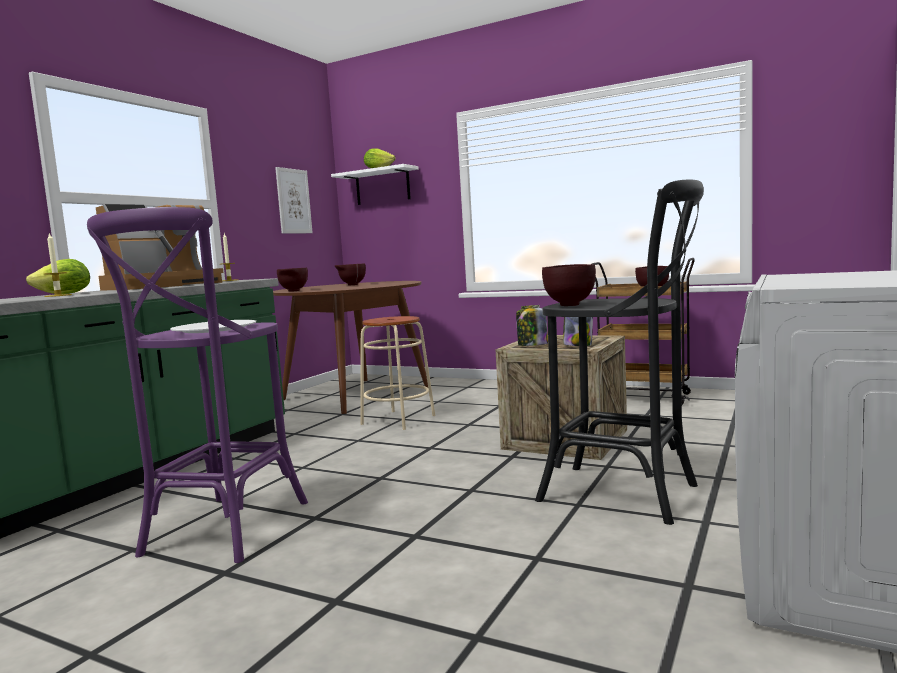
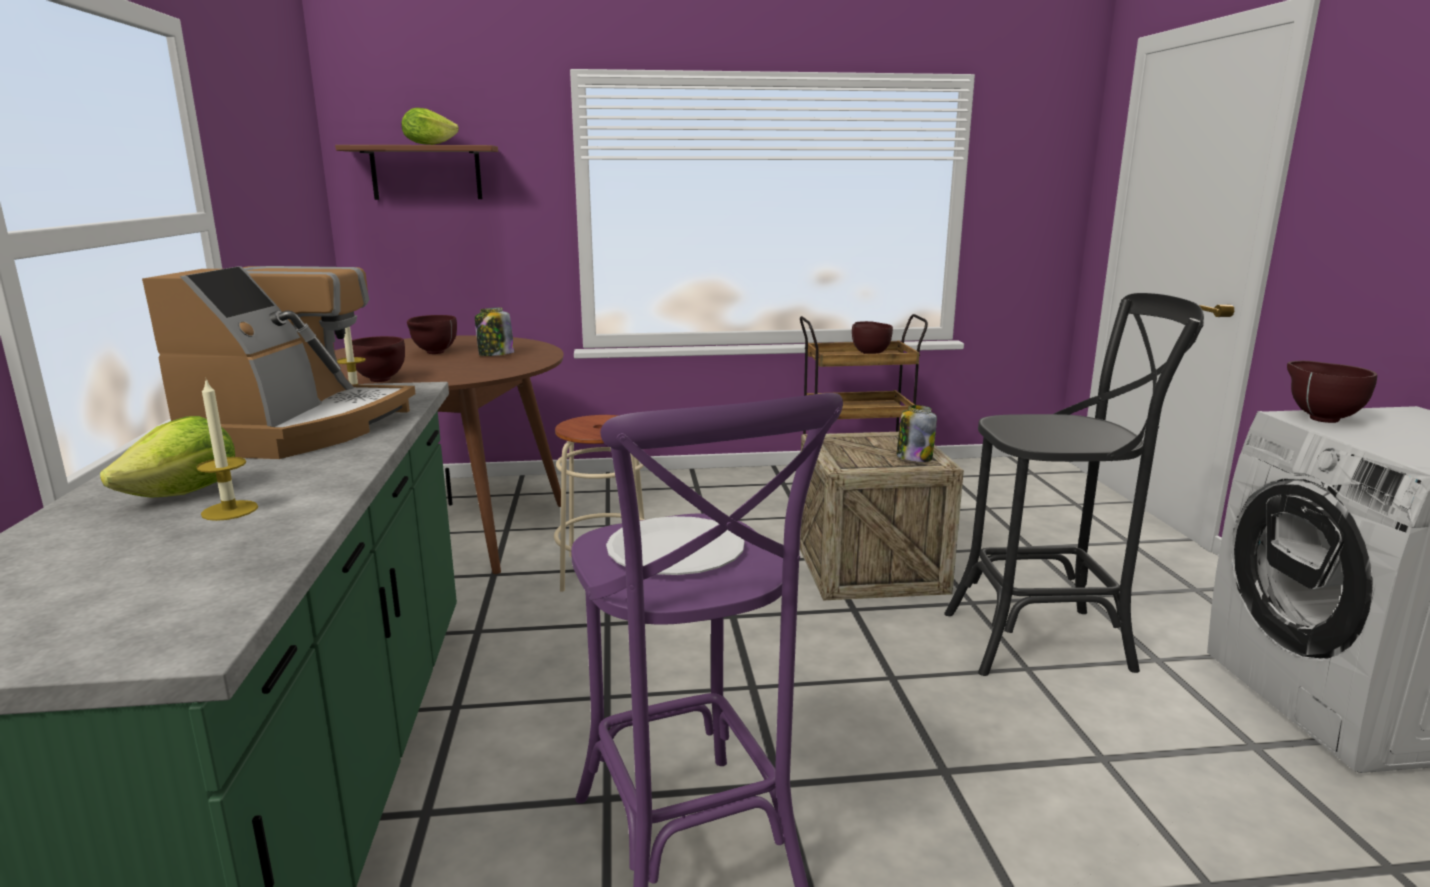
camera: 35 degrees left, 10 degrees up
picture [275,167,313,233] -> none
white shelf [331,164,418,205] -> brown shelf [335,145,498,200]
jar [516,305,548,346] -> jar moved to [475,308,514,356]
brown bowl [542,264,596,306] -> brown bowl moved to [1287,361,1377,423]

